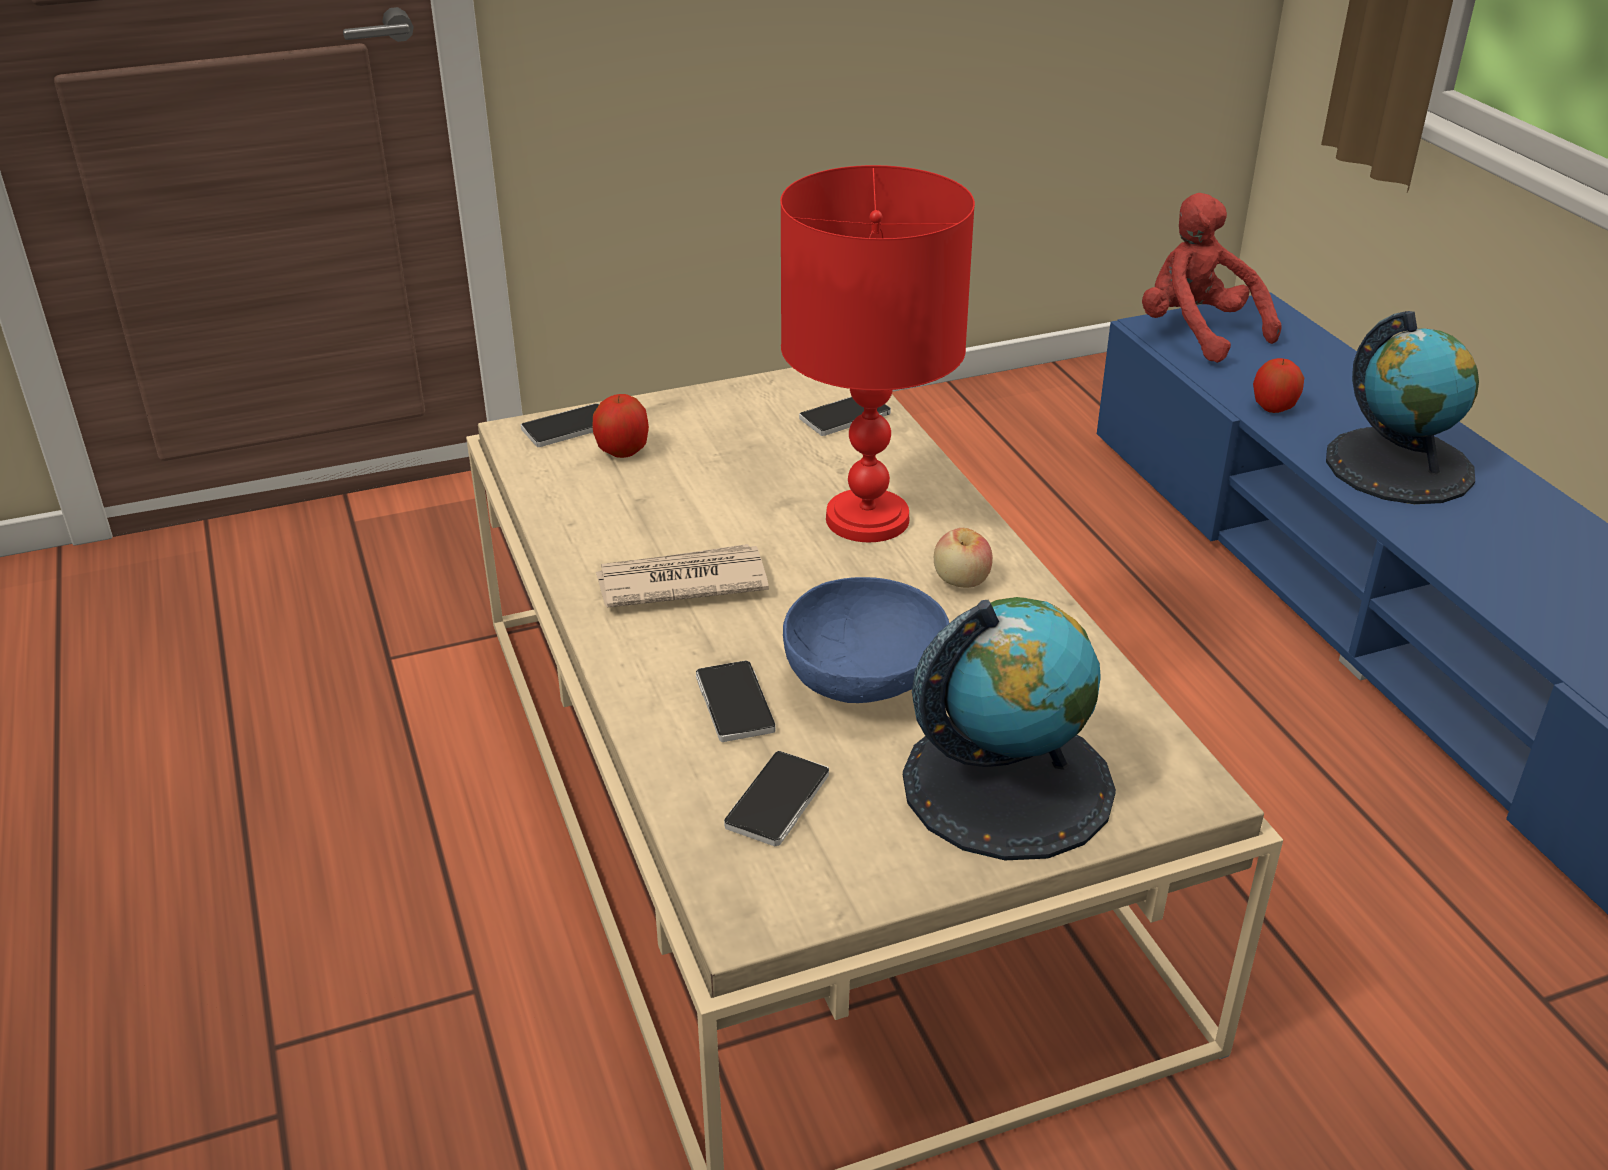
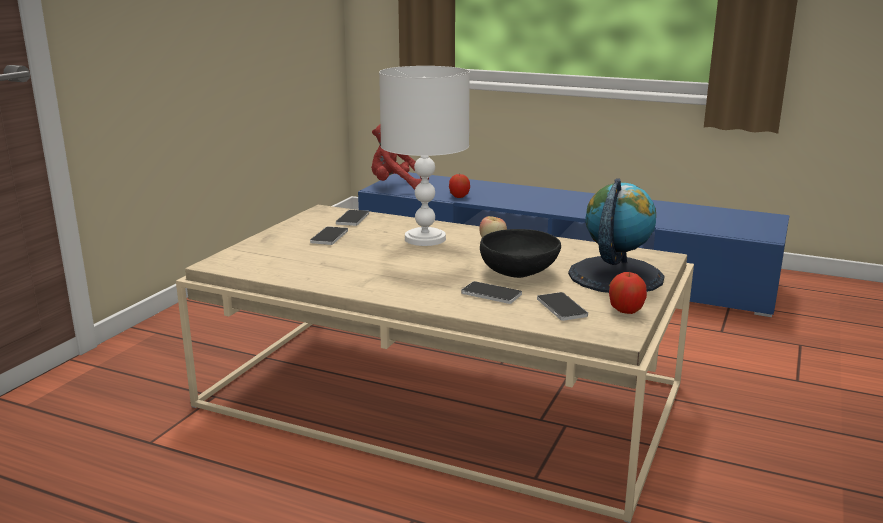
camera: 45 degrees left, 15 degrees down
phone [521,403,599,447] -> phone moved to [310,226,348,245]
apple [592,394,649,458] -> apple moved to [609,272,647,314]
newspaper [596,544,769,607] -> none
red table lamp [780,165,975,542] -> white table lamp [379,66,470,246]
blue bowl [783,577,949,703] -> black bowl [480,229,561,278]
globe [1326,311,1479,504] -> none

